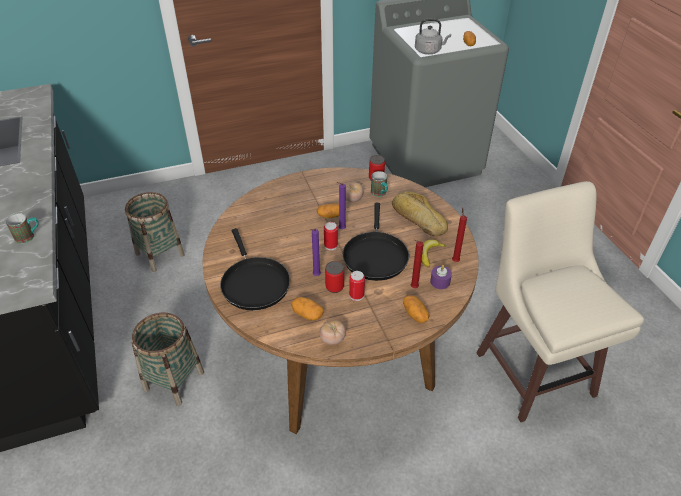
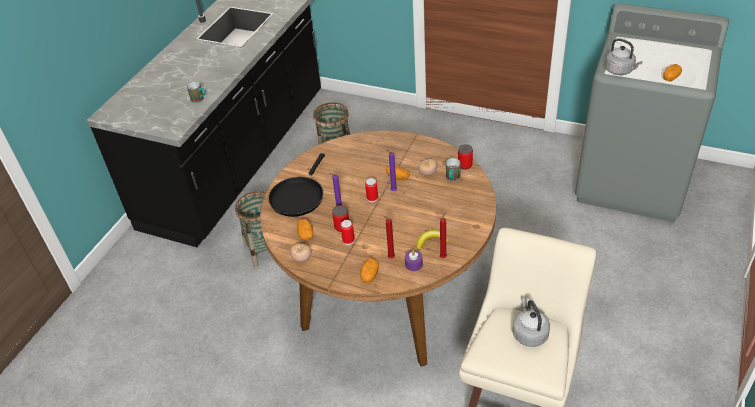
camera: 45 degrees right, 0 degrees up
black frying pan [343,203,409,281] -> none
bread [392,191,448,236] -> none
none -> grey kettle [512,298,550,347]

